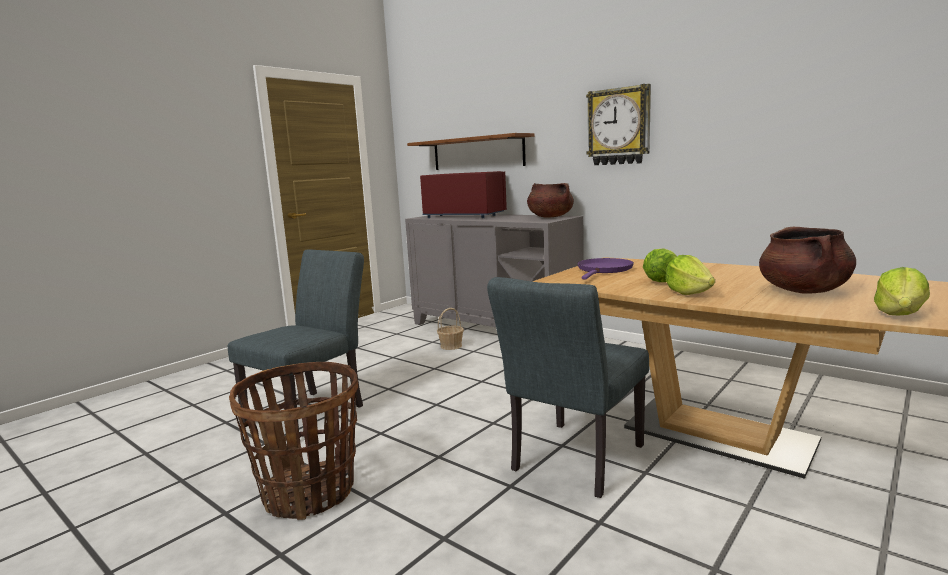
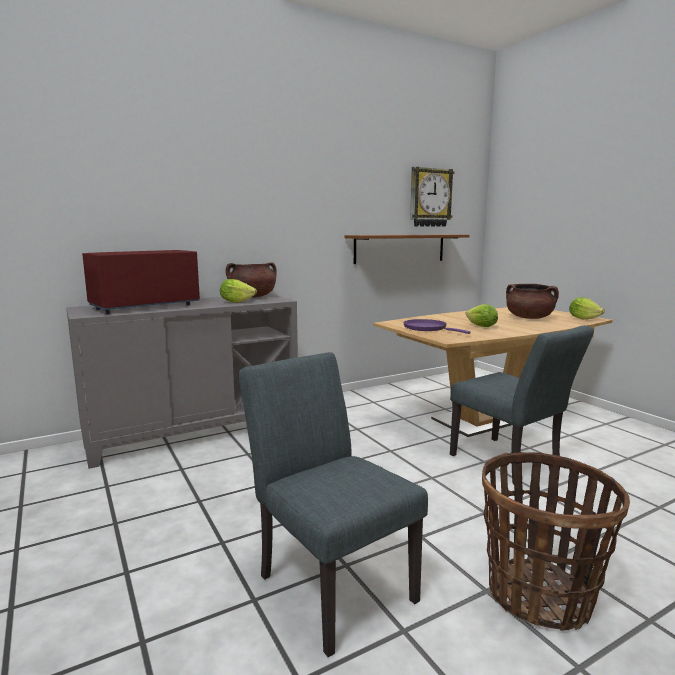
camera: 70 degrees left, 0 degrees up
brown shelf [407,133,534,170] -> brown shelf moved to [345,234,470,264]
basket [437,308,464,350] -> none
wall clock [586,84,651,165] -> wall clock moved to [410,167,455,227]
lettuce [665,255,715,295] -> lettuce moved to [220,279,257,303]

